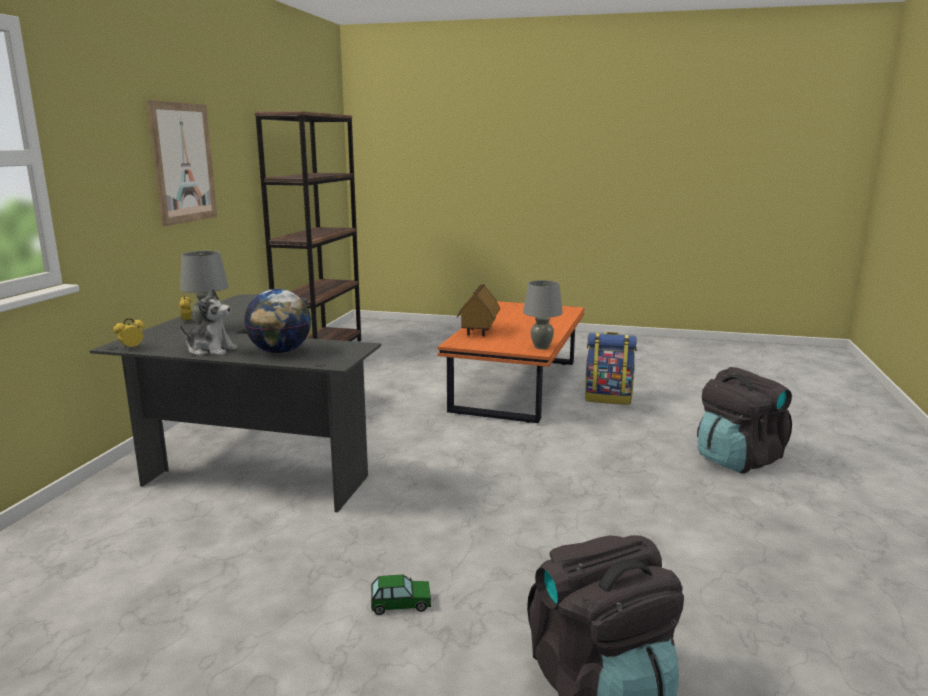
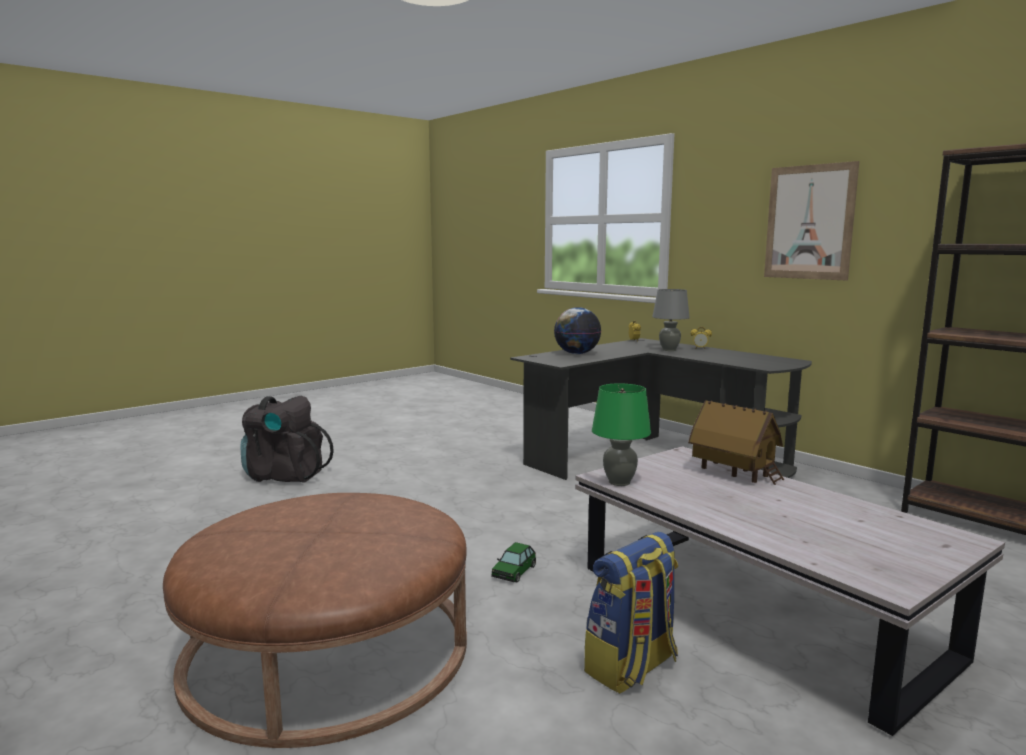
camera: 125 degrees right, 5 degrees down
plush toy [180,288,238,356] -> none
toy car [371,574,431,615] -> toy car moved to [491,542,536,583]
orange coffee table [438,301,584,423] -> white coffee table [575,446,1005,736]
grey table lamp [523,280,563,349] -> green table lamp [592,383,651,486]
black backpack [697,367,792,474] -> brown ottoman [163,493,467,748]

